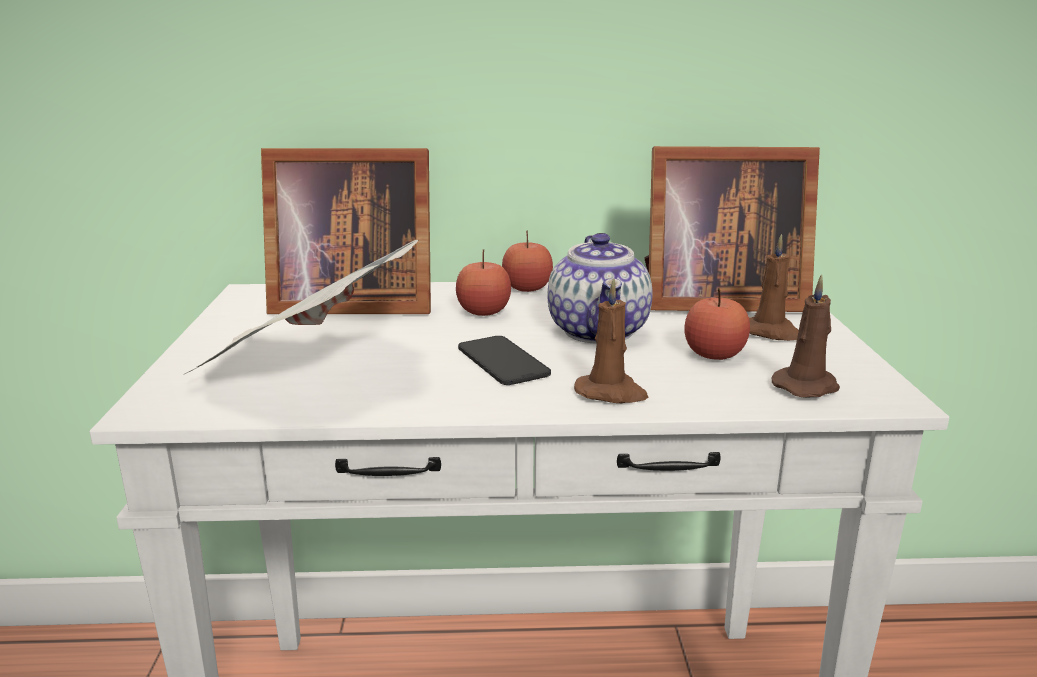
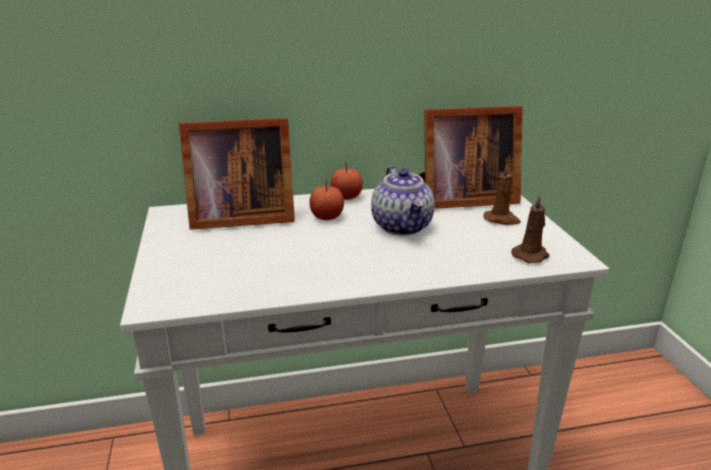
camera: 10 degrees left, 5 degrees up
newspaper [185,240,419,374] -> none
phone [458,336,551,385] -> none
brown candle [574,278,648,403] -> none
apple [684,288,750,360] -> none

